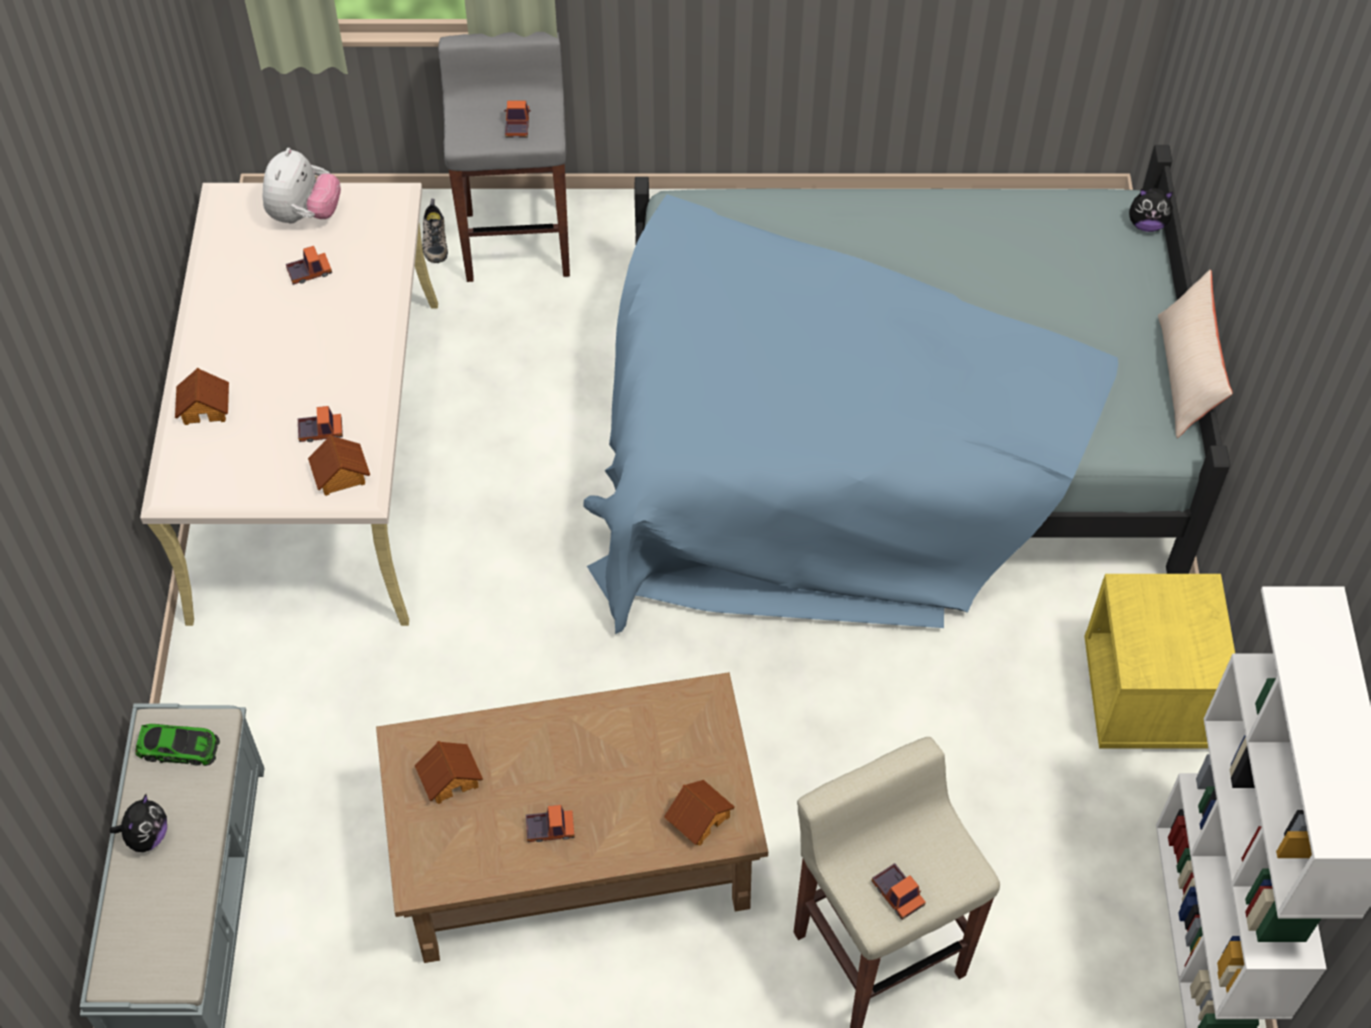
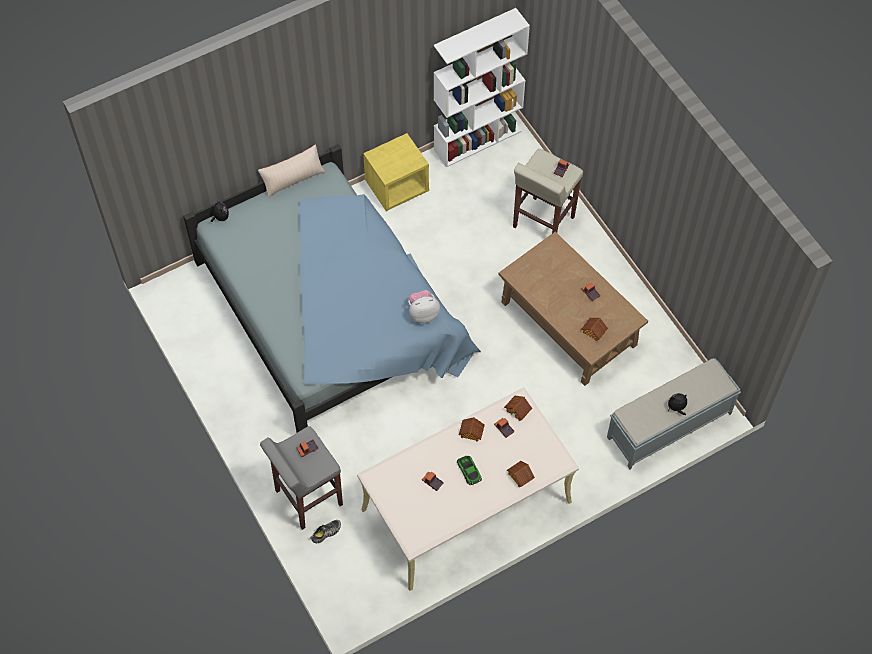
camera: 120 degrees left, 5 degrees up
toy car [135,724,220,766] -> toy car moved to [457,456,482,485]
plush toy [263,148,341,224] -> plush toy moved to [408,290,440,323]
toy house [664,780,735,846] -> toy house moved to [459,417,485,442]

